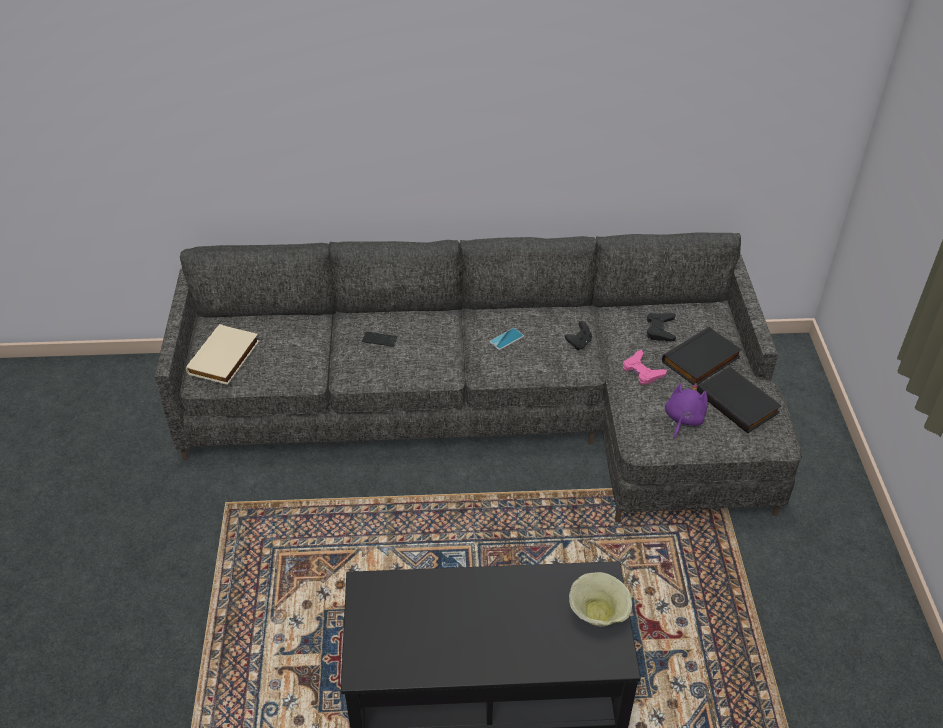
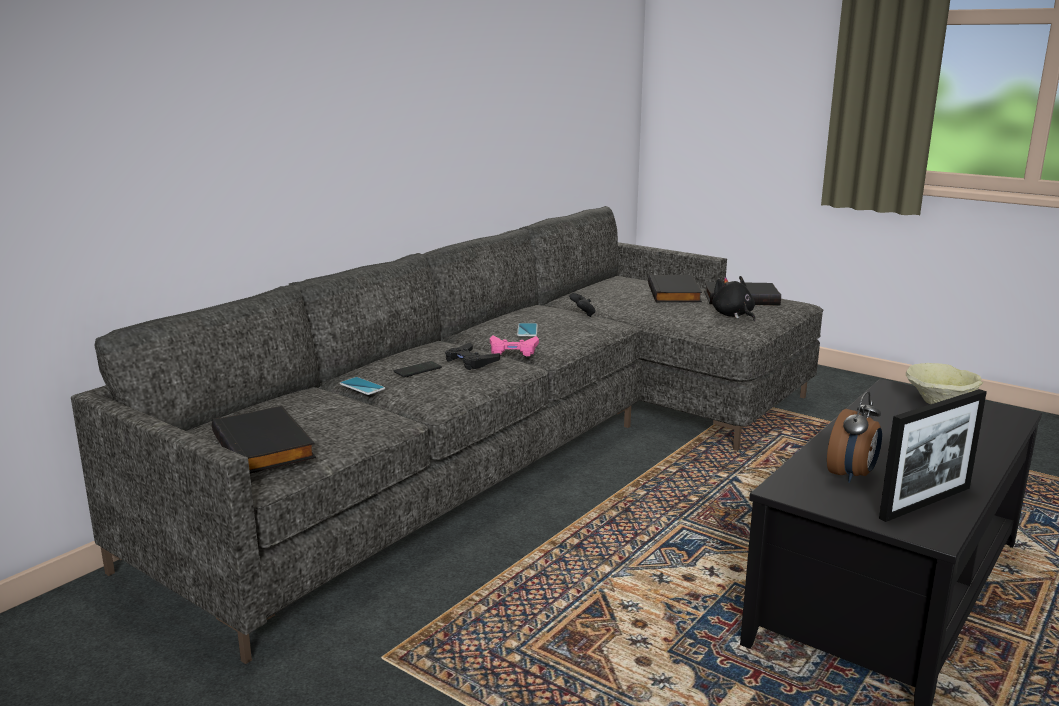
camera: 50 degrees left, 25 degrees down
beige book [186,324,259,385] -> black book [212,406,316,474]
pink game controller [623,350,667,385] -> pink game controller moved to [490,335,539,356]
black game controller [647,313,676,342] -> black game controller moved to [445,342,500,370]
purple plush toy [665,383,708,439] -> black plush toy [712,276,755,321]
none -> phone [340,377,385,395]
none -> alarm clock [827,391,882,483]
none -> picture frame [879,389,987,522]

